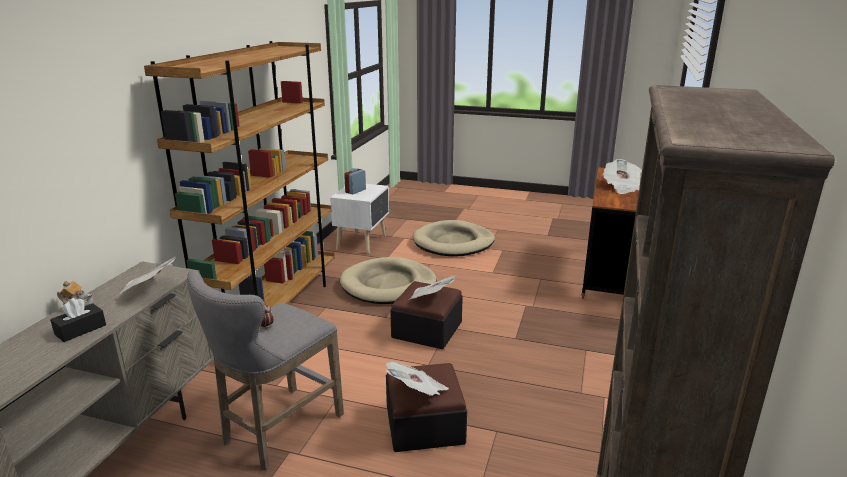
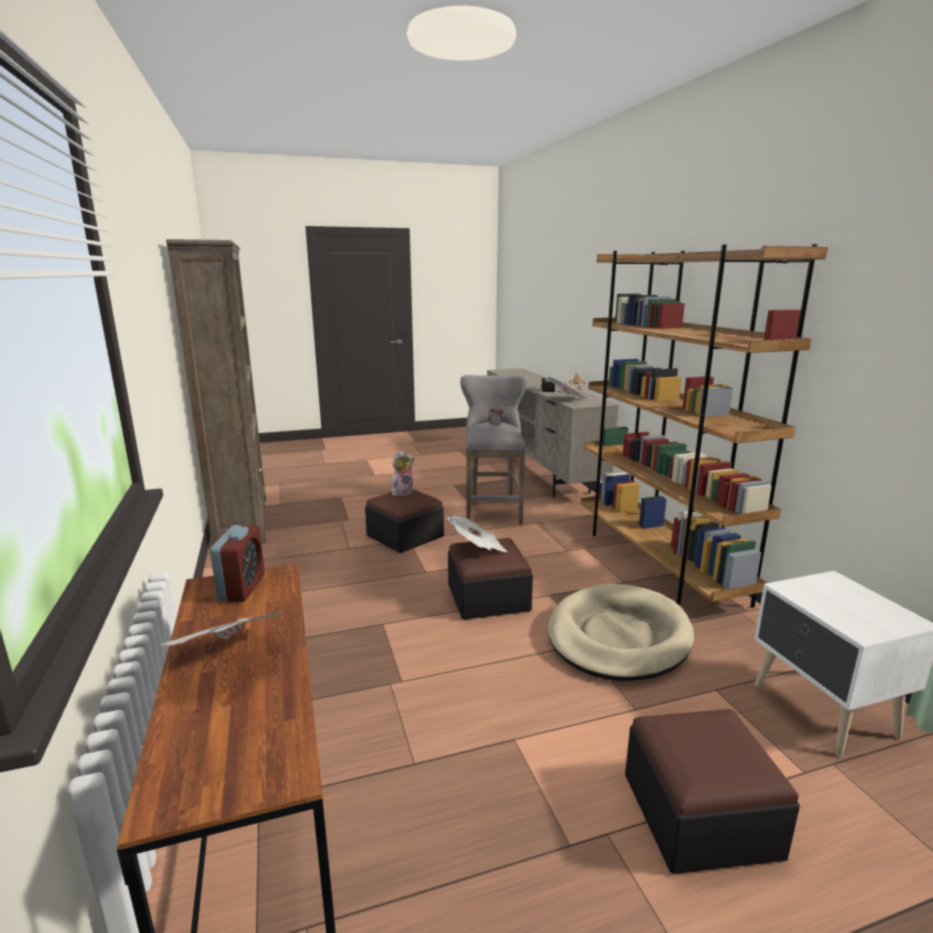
camera: 145 degrees right, 5 degrees down
alarm clock [344,168,366,194] -> alarm clock moved to [210,525,265,601]
newspaper [385,361,449,396] -> plush toy [392,450,414,496]
beige dog bed [413,220,495,257] -> ottoman [625,709,800,874]

